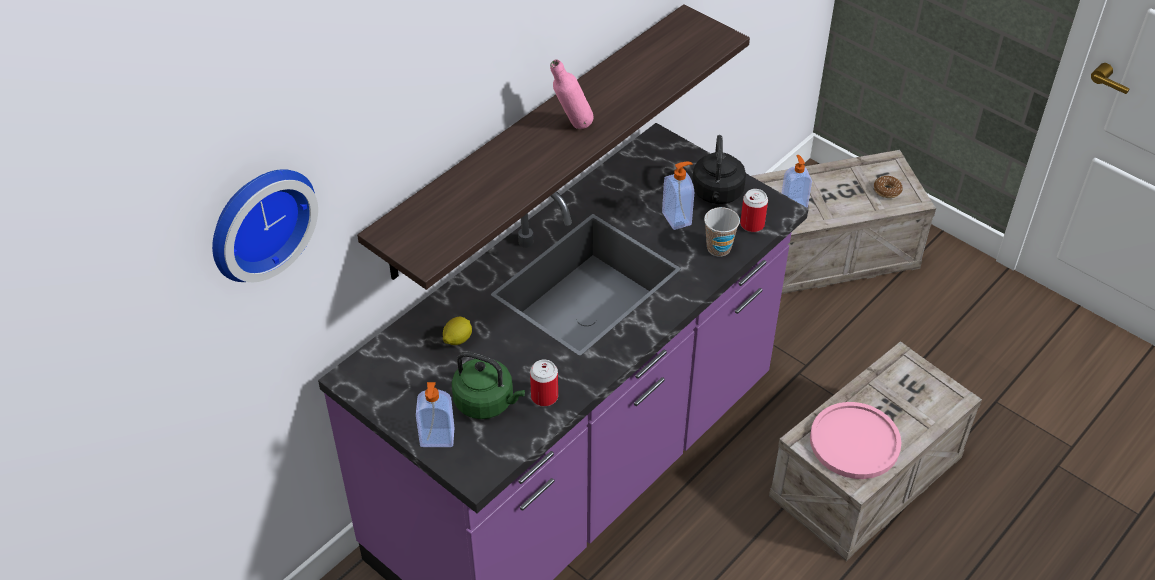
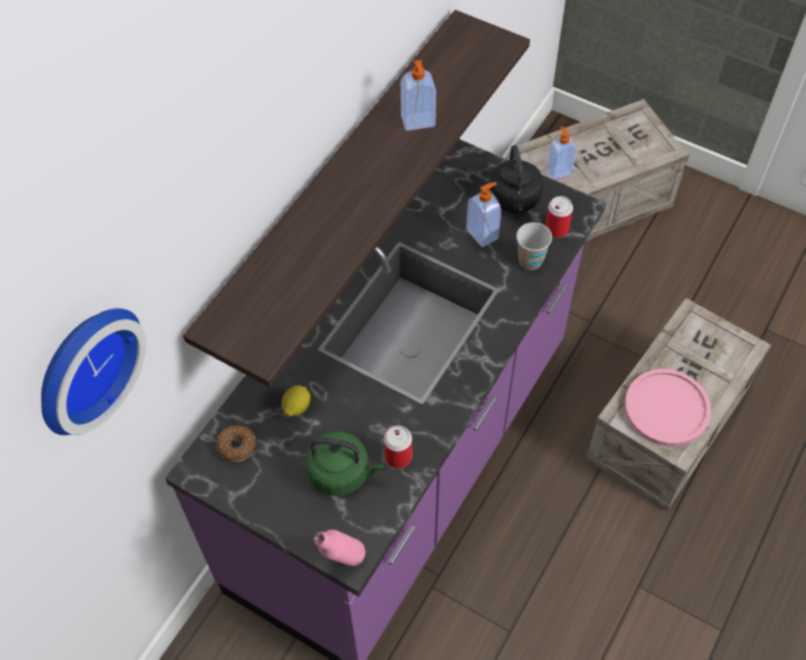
camera: 10 degrees left, 10 degrees up
soap dispenser [416,382,454,447] -> soap dispenser moved to [401,60,436,131]
pink bottle [550,59,593,129] -> pink bottle moved to [314,530,365,566]
donut [874,176,903,198] -> donut moved to [216,425,256,462]

